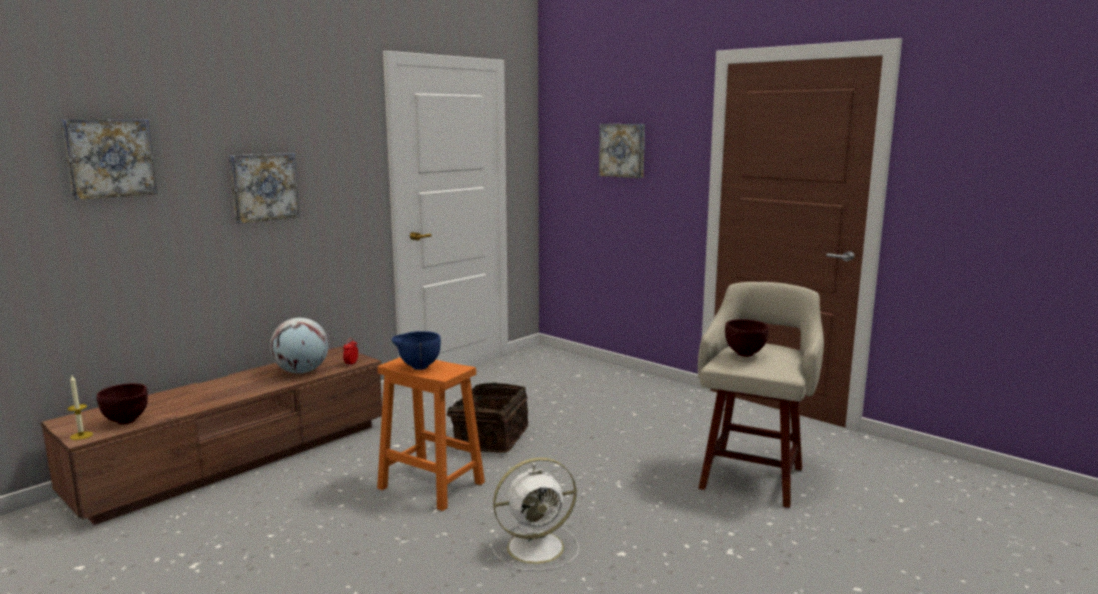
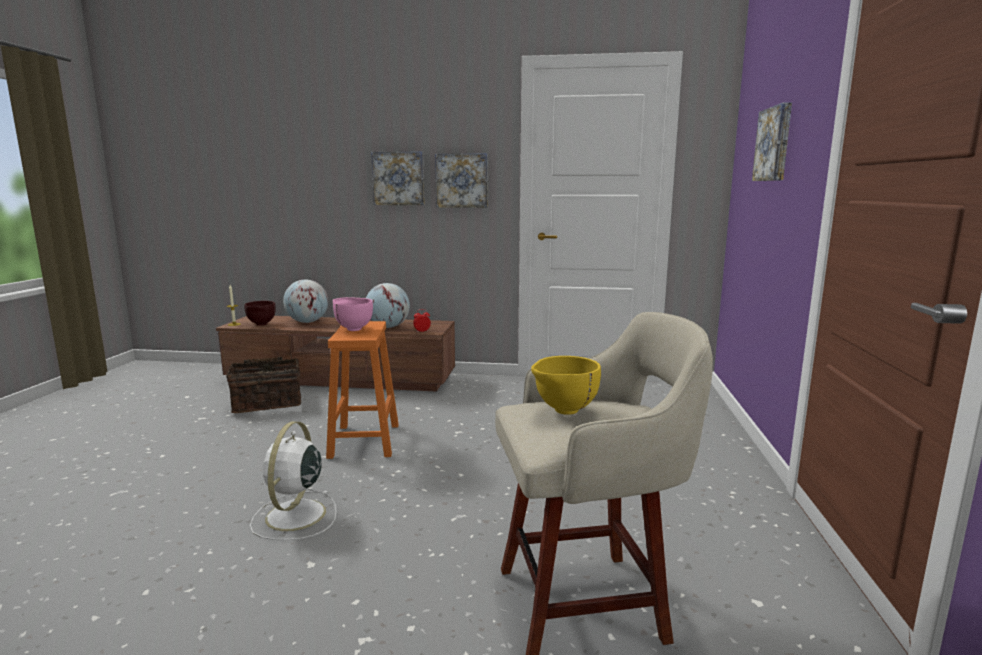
camera: 55 degrees right, 0 degrees up
picture [61,119,157,200] -> picture moved to [435,153,488,208]
blue bowl [392,331,441,370] -> pink bowl [333,297,373,331]
basket [446,382,529,453] -> basket moved to [226,357,301,413]
white fan [489,457,579,571] -> white fan turned 60 degrees clockwise [250,422,337,540]
brown bowl [725,319,769,357] -> yellow bowl [531,356,601,415]
none -> globe [283,280,328,323]

